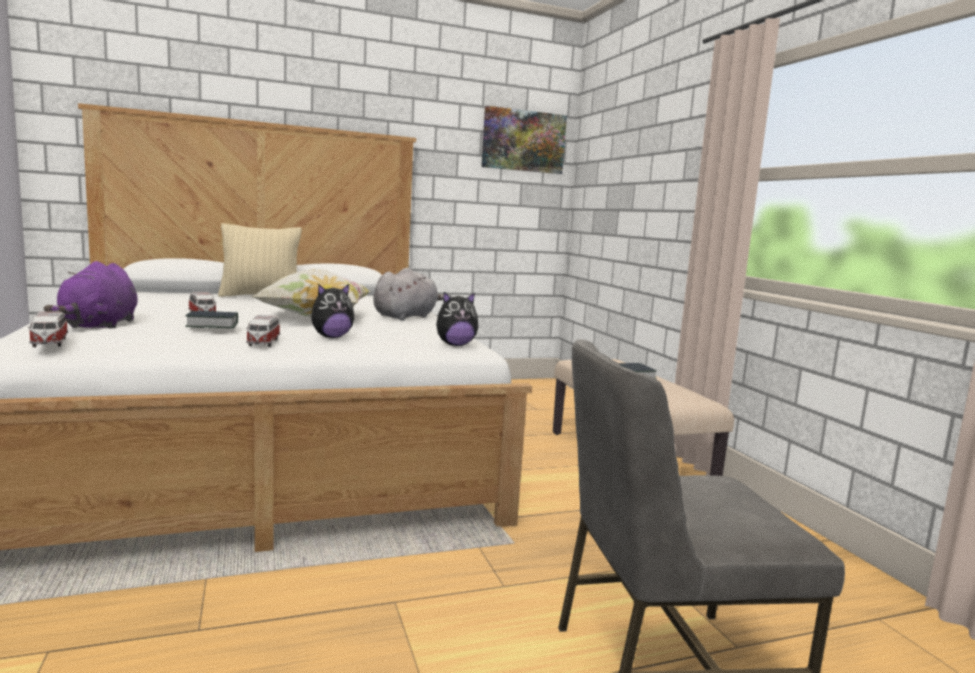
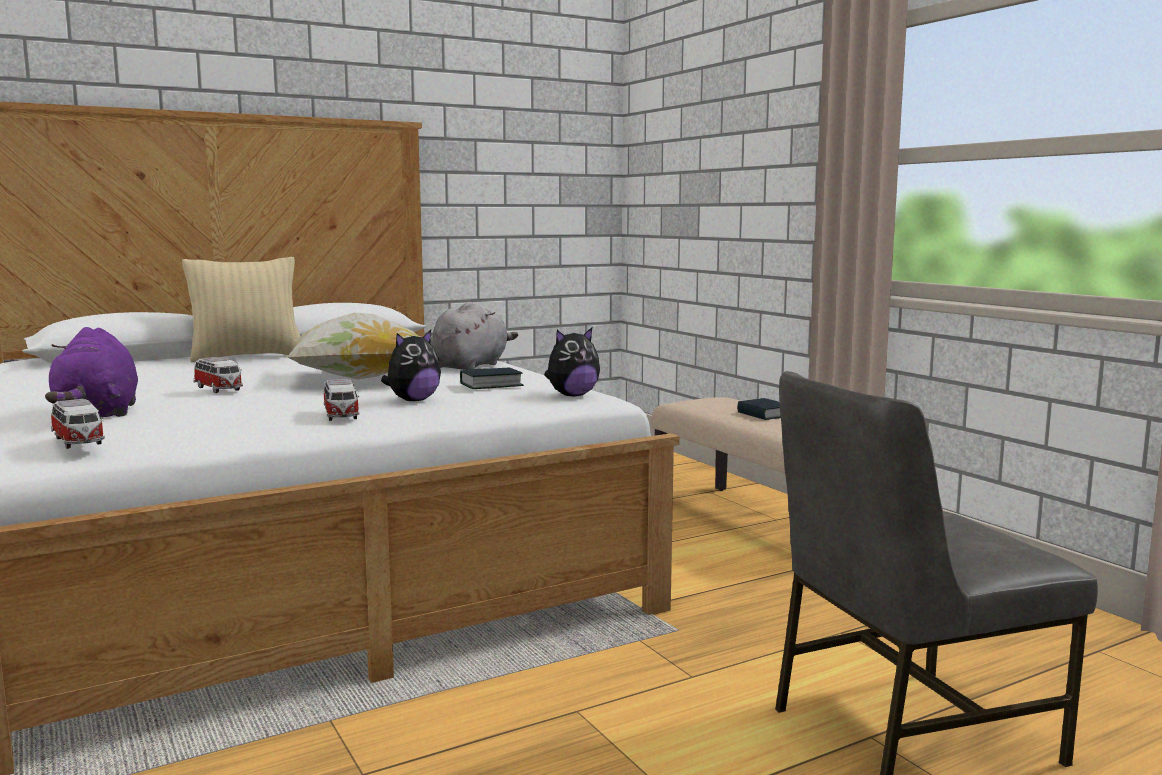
camera: 10 degrees left, 0 degrees up
book [185,311,238,328] -> book moved to [460,367,524,389]
picture [481,106,567,174] -> none

